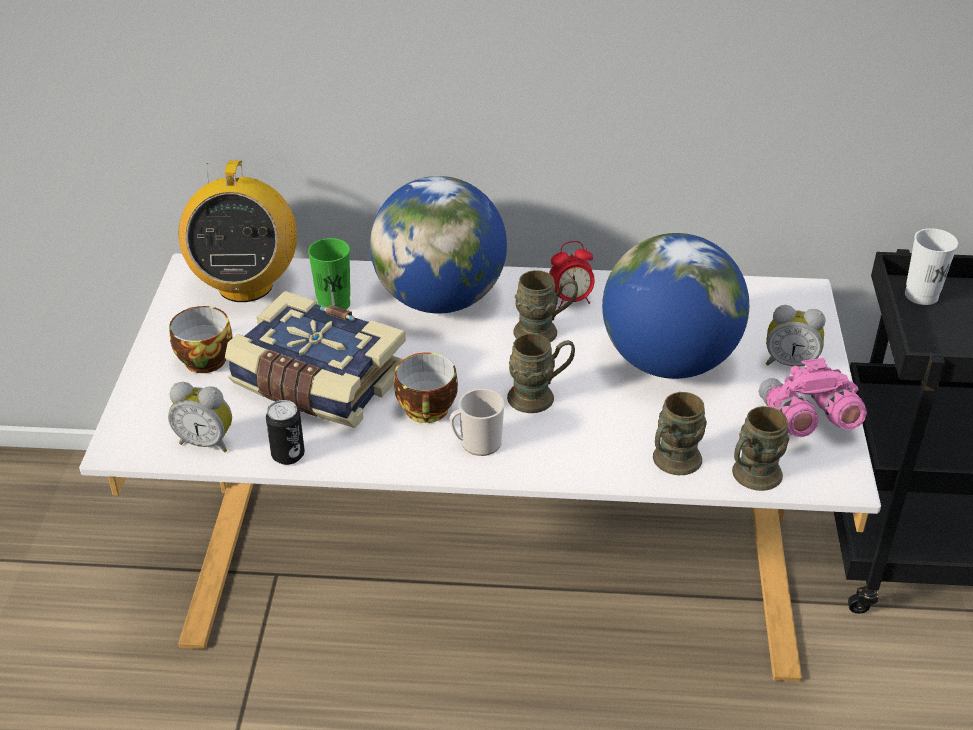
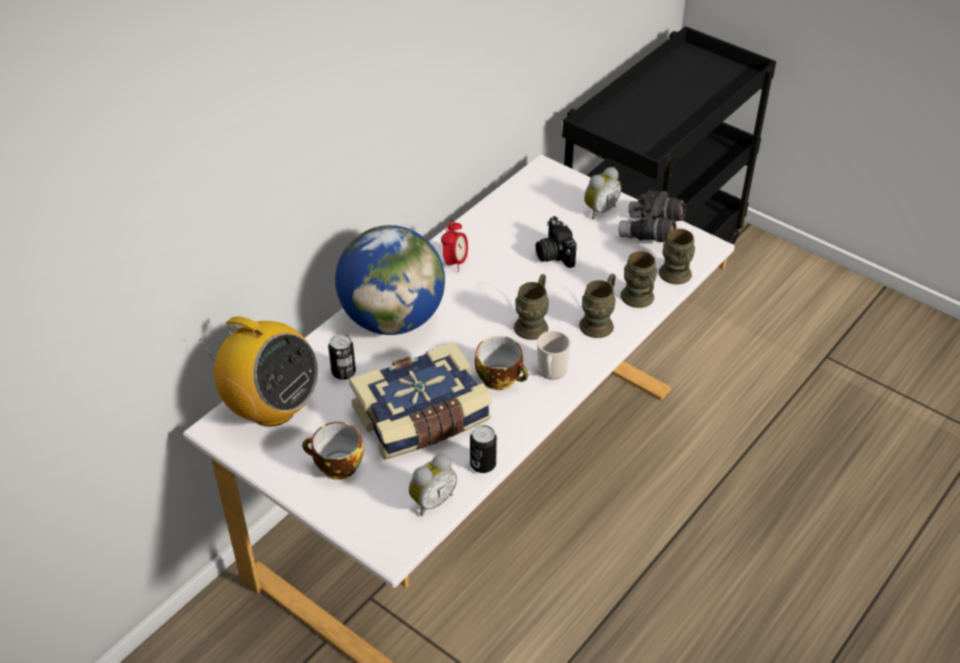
camera: 55 degrees left, 5 degrees up
green cup [308,238,350,310] -> can [328,334,356,380]
brown mug [513,270,578,342] -> brown mug moved to [579,274,616,338]
globe [602,233,749,379] -> camera [536,216,577,268]
pink binoculars [759,358,867,437] -> grey binoculars [618,189,686,242]
white cup [905,228,958,305] -> none

